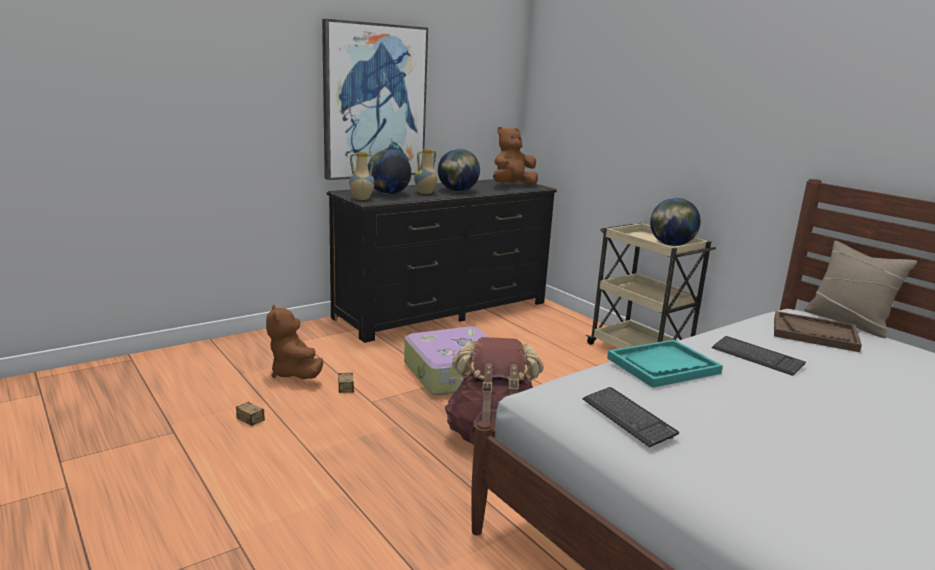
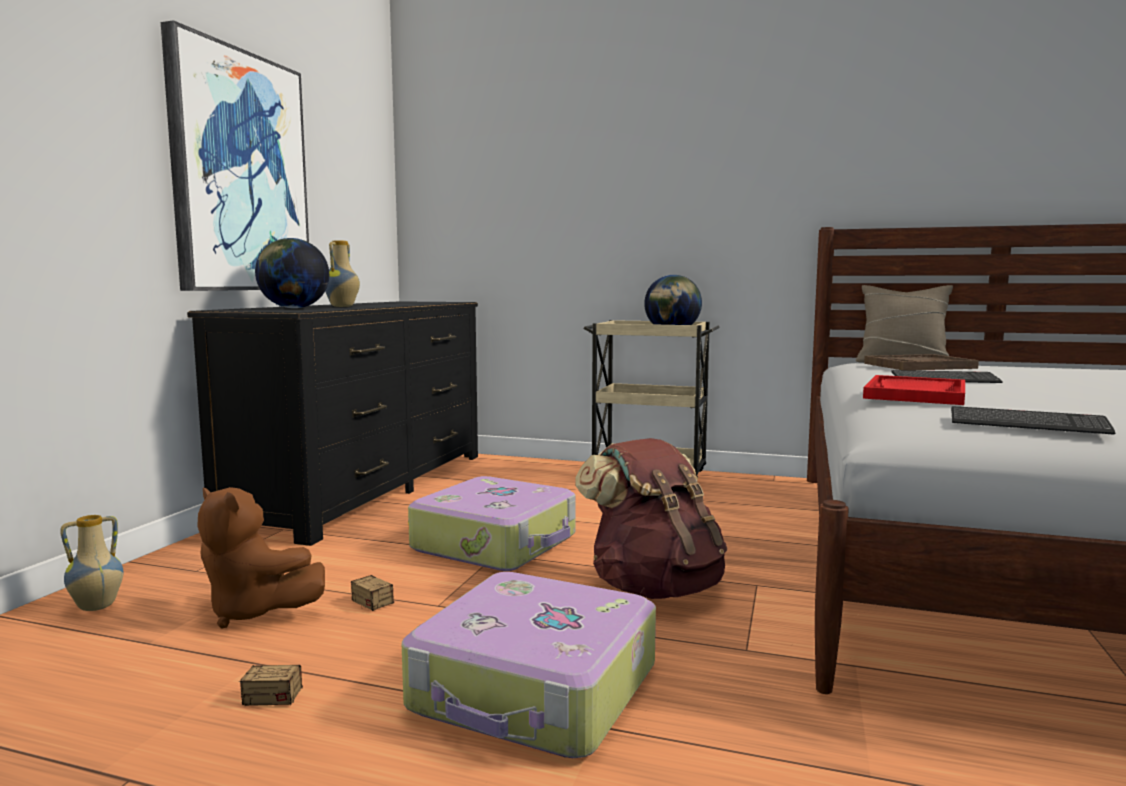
camera: 35 degrees left, 10 degrees down
vase [349,152,375,200] -> vase moved to [60,515,124,611]
globe [438,149,480,191] -> none
brown plush toy [493,127,538,185] -> none
turquoise tray [607,340,723,388] -> red tray [863,375,965,405]
none -> suitcase [402,572,656,758]

